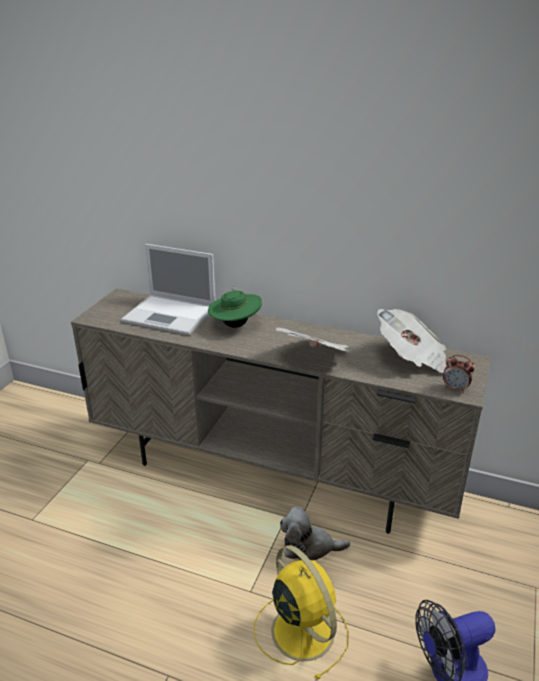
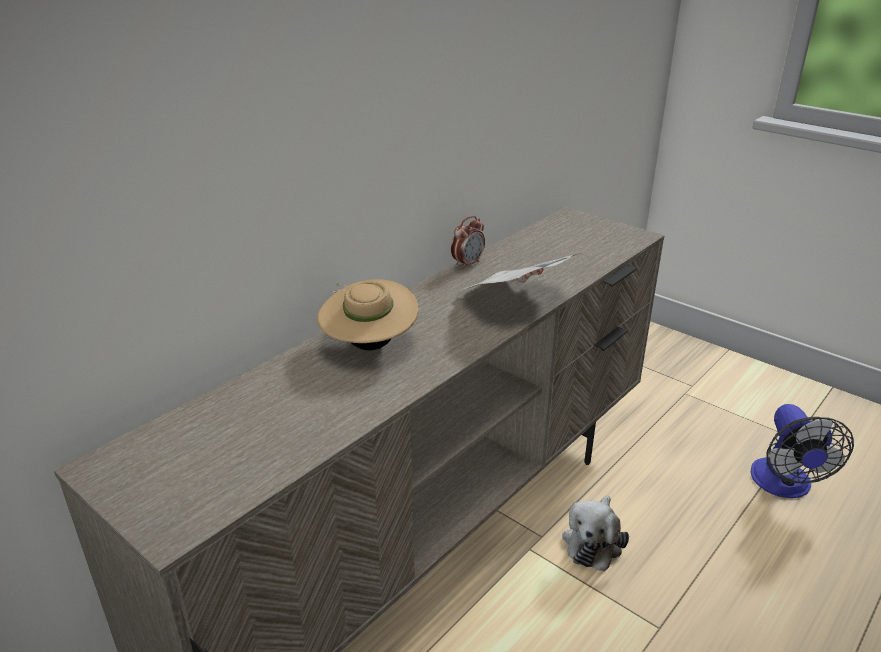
camera: 70 degrees left, 0 degrees up
laptop [121,244,215,335] -> none
green hat [208,286,262,328] -> beige hat [317,279,418,350]
yellow fan [253,545,349,680] -> none
newspaper [377,309,447,373] -> none
alarm clock [443,355,475,393] -> alarm clock moved to [451,216,485,269]

